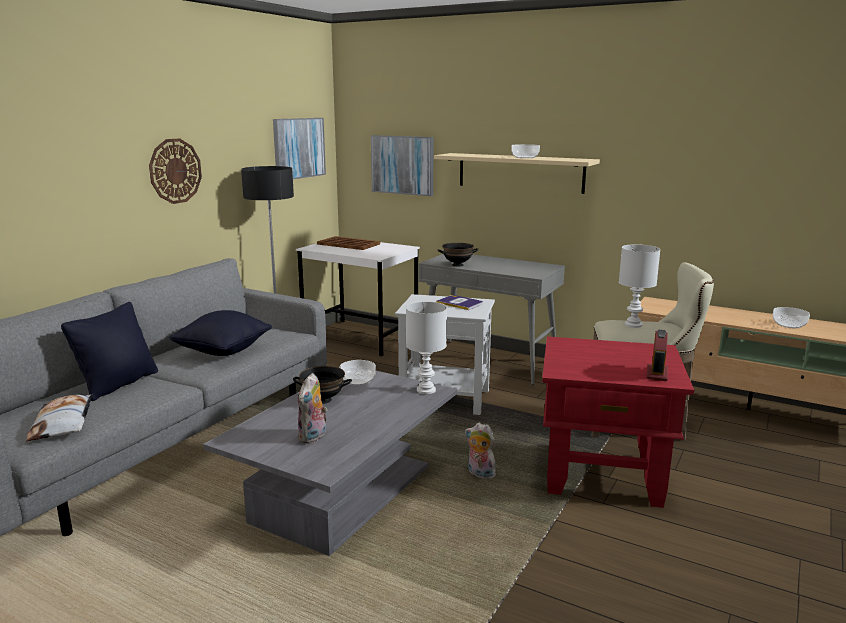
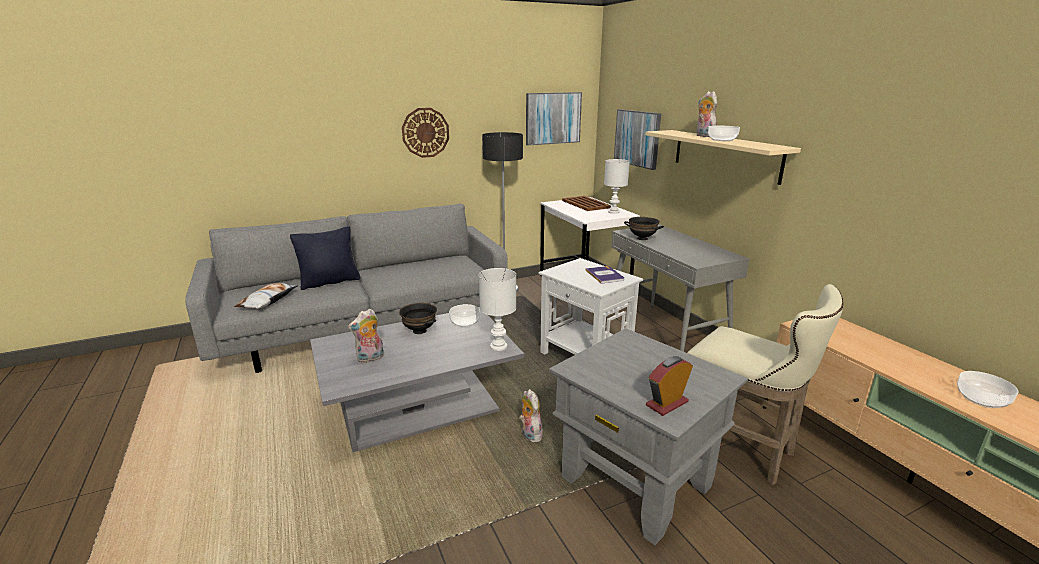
camera: 35 degrees right, 5 degrees up
black pillow [169,310,272,356] -> none
red side table [542,337,694,508] -> grey side table [549,328,748,545]
white table lamp [619,244,661,328] -> white table lamp moved to [604,159,630,214]
none -> plush toy [697,91,717,137]

